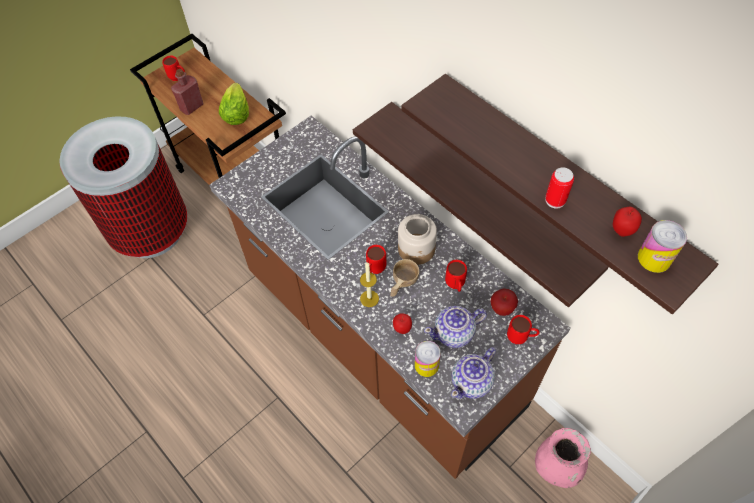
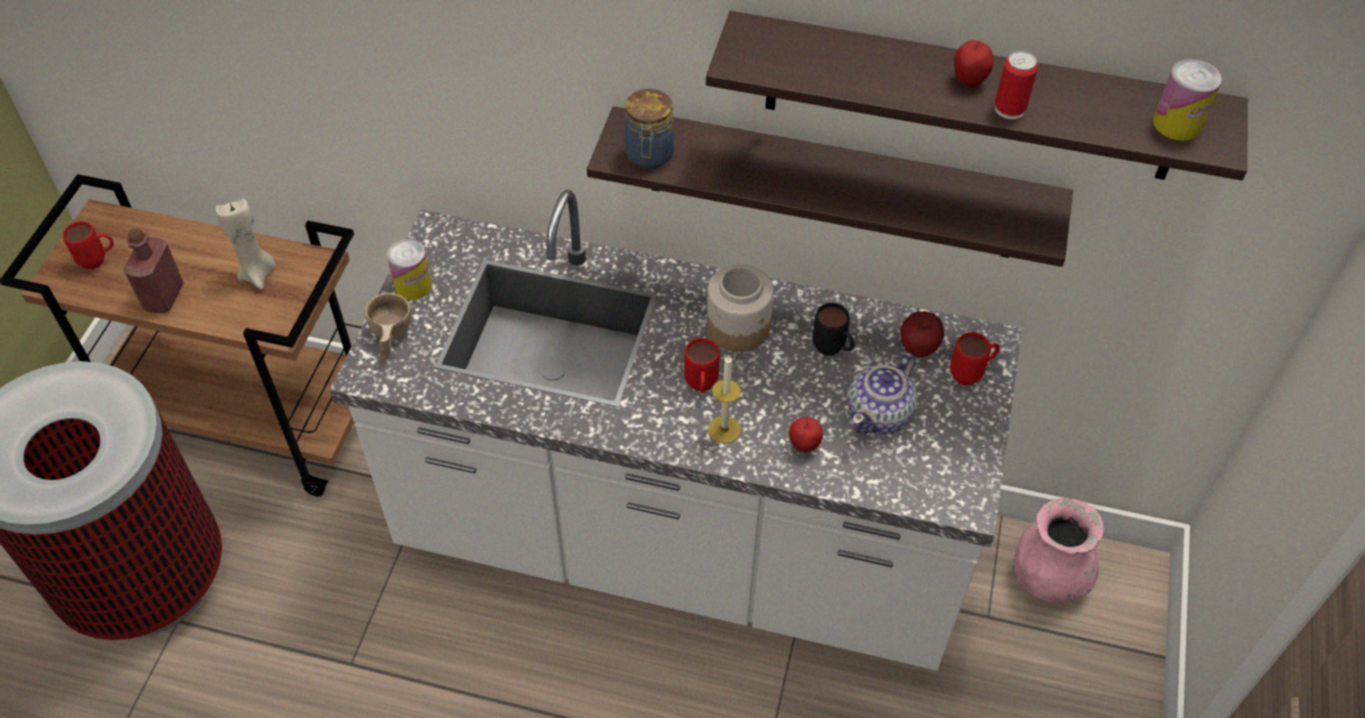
camera: 35 degrees left, 5 degrees down
brown counter [210,116,570,479] -> white counter [329,190,1022,671]
lettuce [219,83,249,125] -> beige candle [216,198,276,290]
beige cup [390,259,419,297] -> beige cup moved to [366,293,411,361]
can [415,341,441,377] -> can moved to [387,239,432,300]
red mug [445,260,467,292] -> black mug [813,303,854,356]
teapot [451,347,496,399] -> none
apple [613,207,642,237] -> apple moved to [954,40,993,87]
none -> jar [624,89,674,169]

